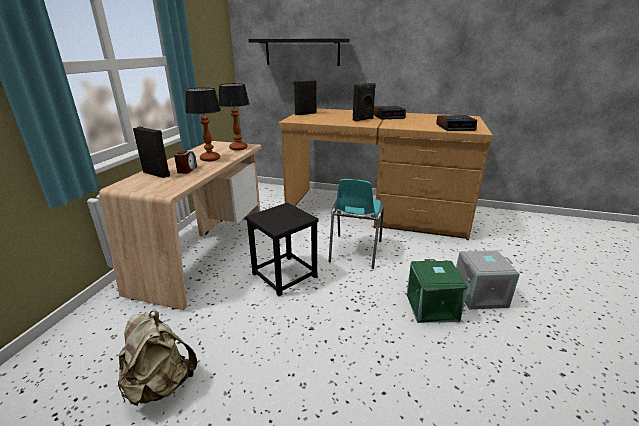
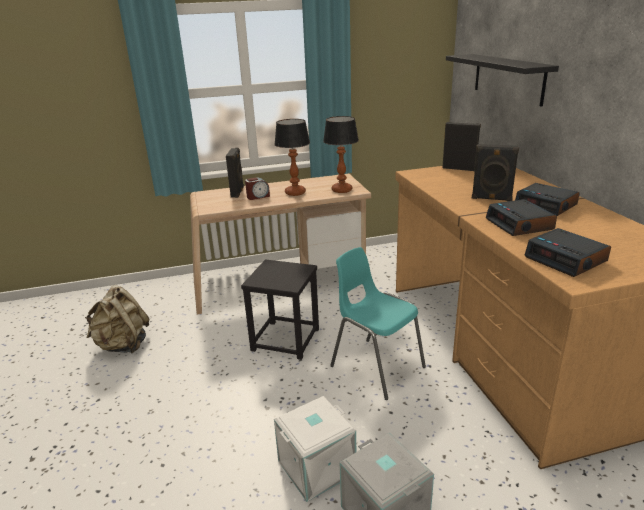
camera: 60 degrees right, 0 degrees up
turquoise chair [328,179,384,269] -> turquoise chair turned 60 degrees clockwise [330,247,426,400]
green storage box [406,259,468,323] -> white storage box [274,396,356,502]
none -> alarm clock [486,199,557,236]

